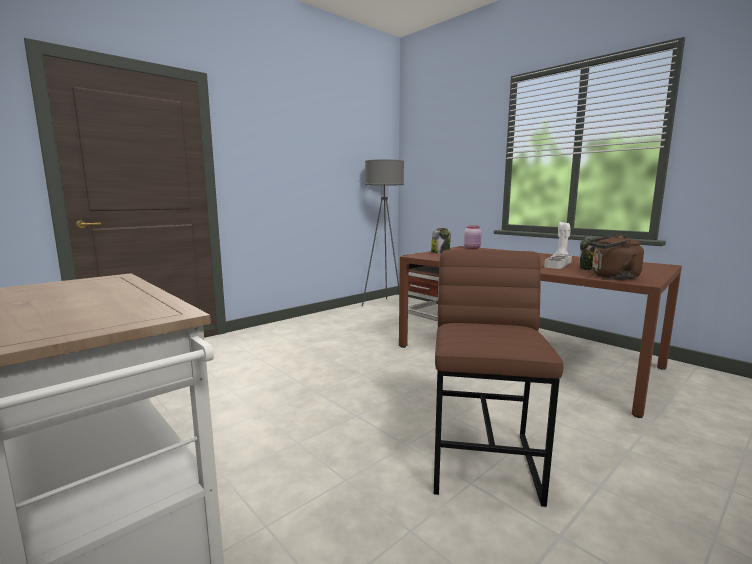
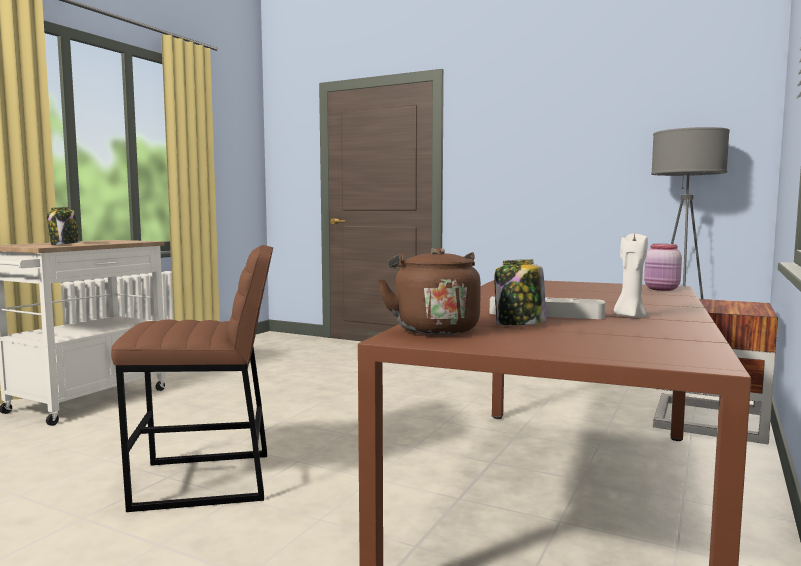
camera: 70 degrees right, 5 degrees down
jar [431,228,451,254] -> jar moved to [47,207,79,245]

